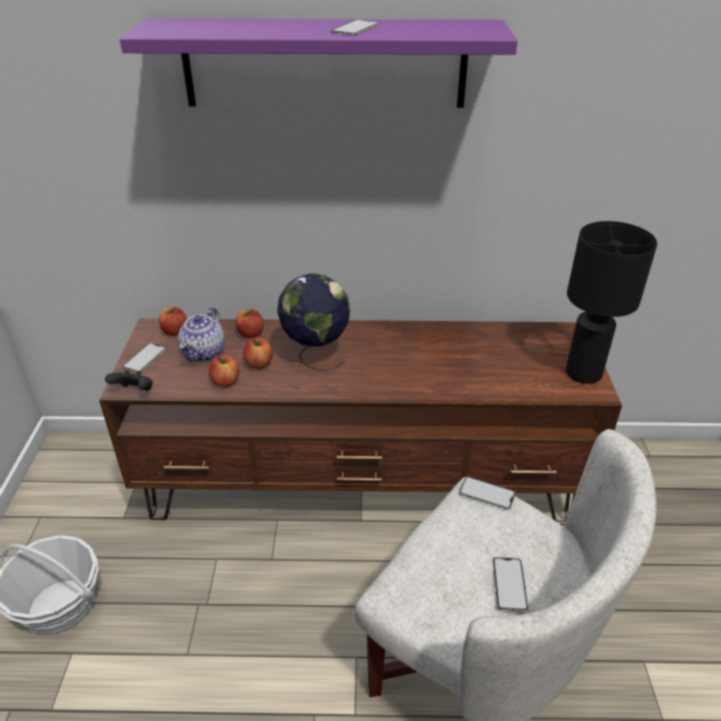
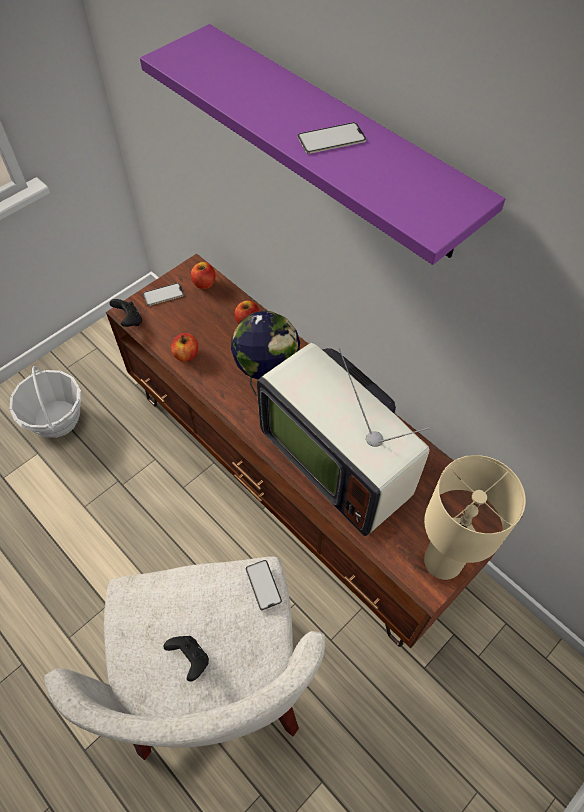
camera: 45 degrees right, 20 degrees up
teapot [178,307,225,362] -> none
apple [243,337,273,369] -> none
phone [493,557,528,611] -> black game controller [163,636,209,682]
black table lamp [566,221,657,384] -> beige table lamp [424,455,526,580]
none -> television [257,343,431,536]

